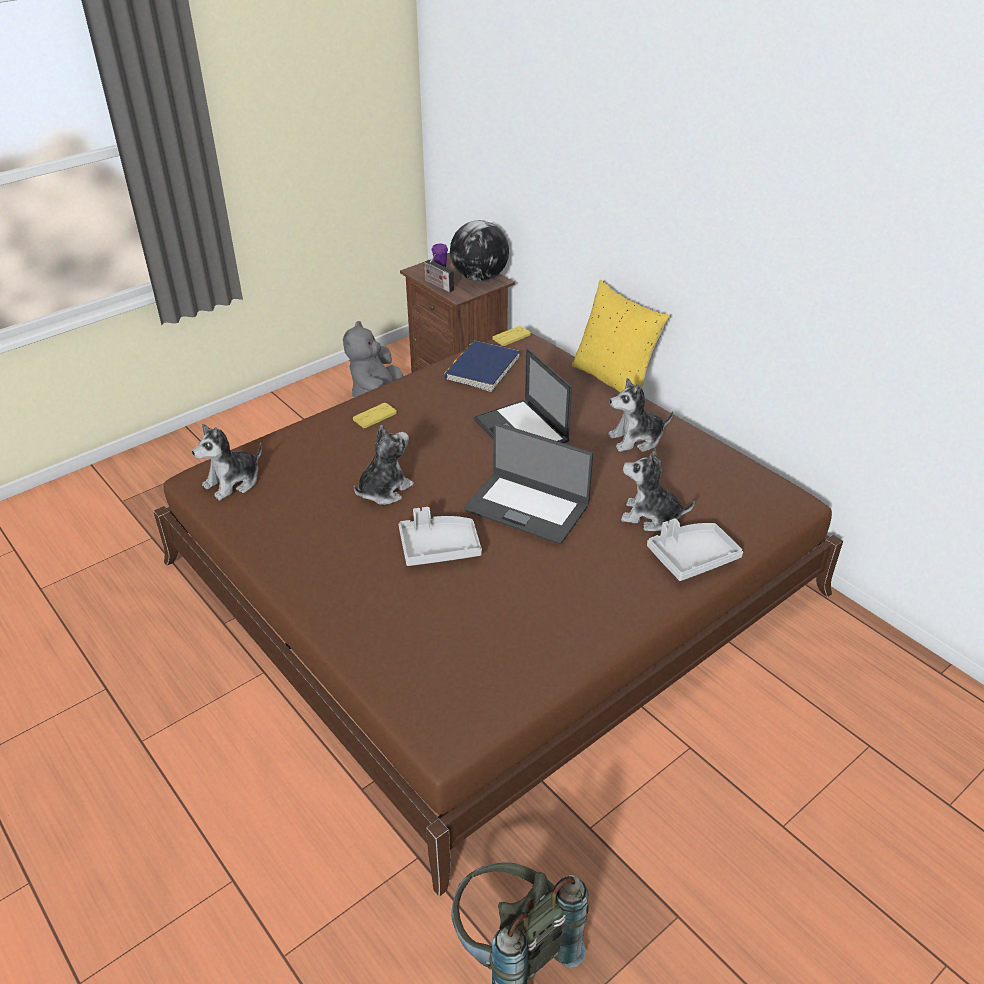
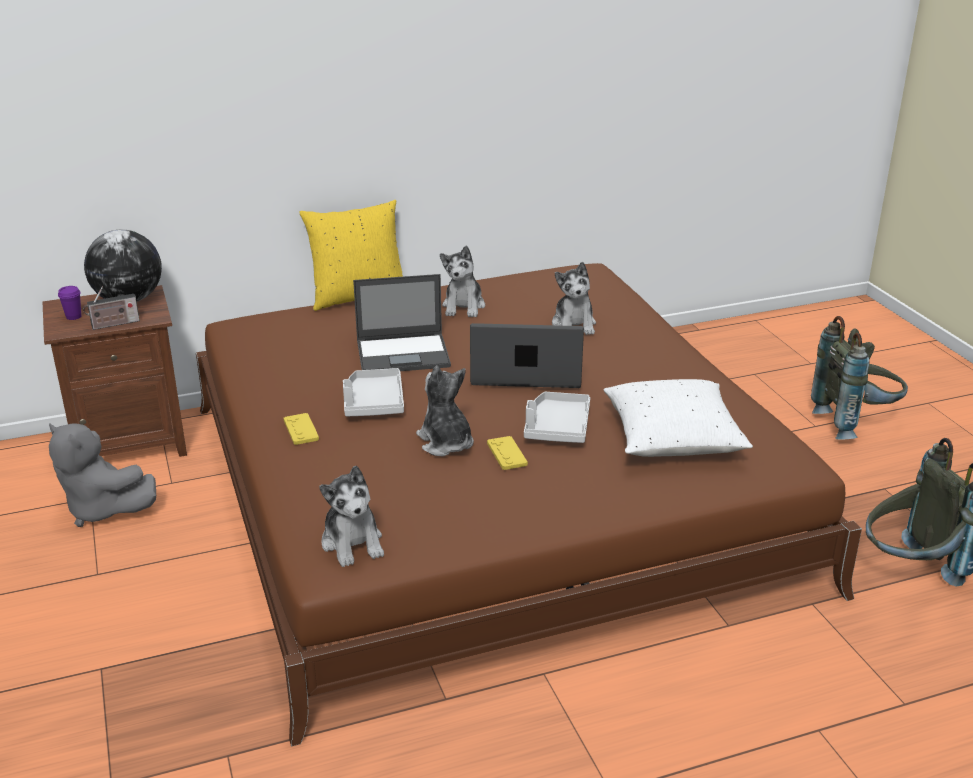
camera: 70 degrees left, 10 degrees down
blue book [444,341,520,392] -> none
laptop [464,422,593,544] -> laptop turned 135 degrees counterclockwise [470,323,584,388]
yellow game controller [493,326,531,346] -> yellow game controller moved to [487,436,528,470]
plush toy [621,448,695,532] -> plush toy turned 45 degrees counterclockwise [552,262,596,335]
grey tray [647,519,743,581] -> grey tray moved to [343,368,404,416]
none -> white pillow [604,379,753,457]
none -> grey backpack [811,316,908,440]

